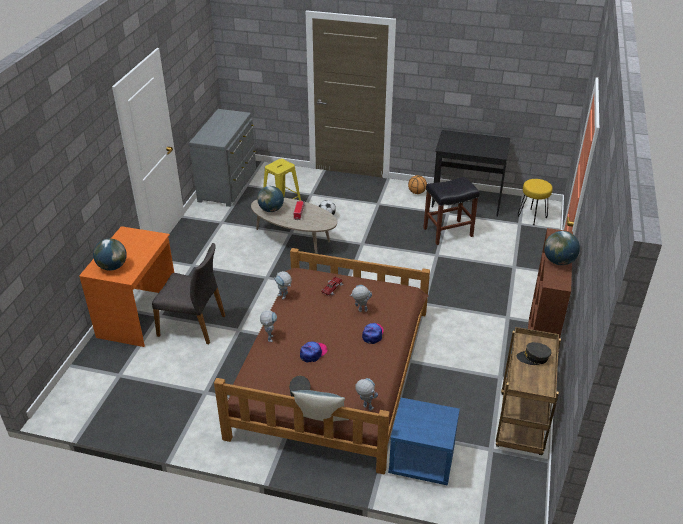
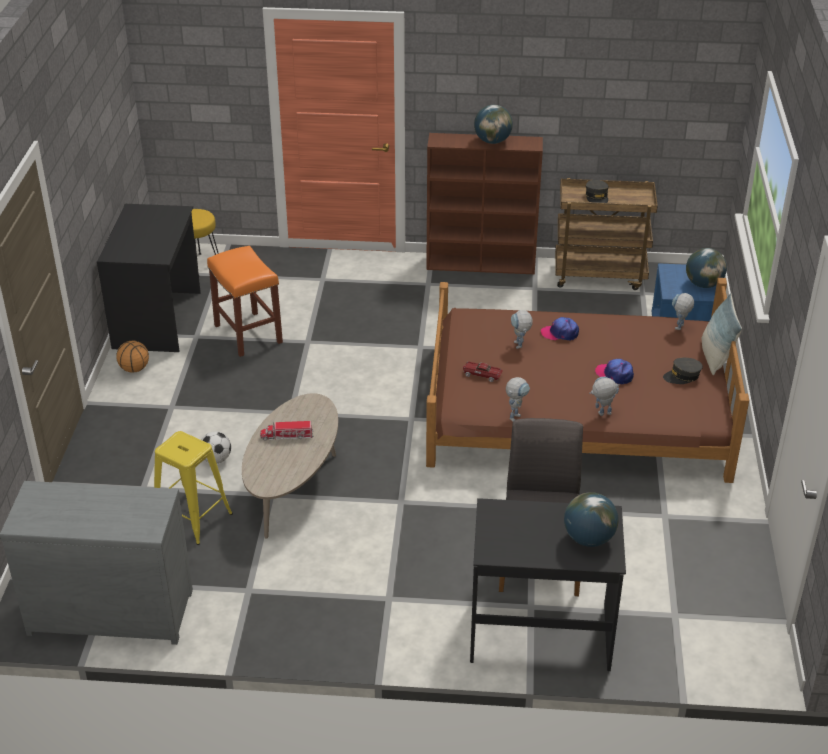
camera: 100 degrees left, 0 degrees up
orange desk [79,226,174,347] -> black desk [470,498,626,671]
globe [257,186,284,212] -> globe moved to [686,248,727,288]
black stool [423,176,479,245] -> orange stool [207,246,283,357]

